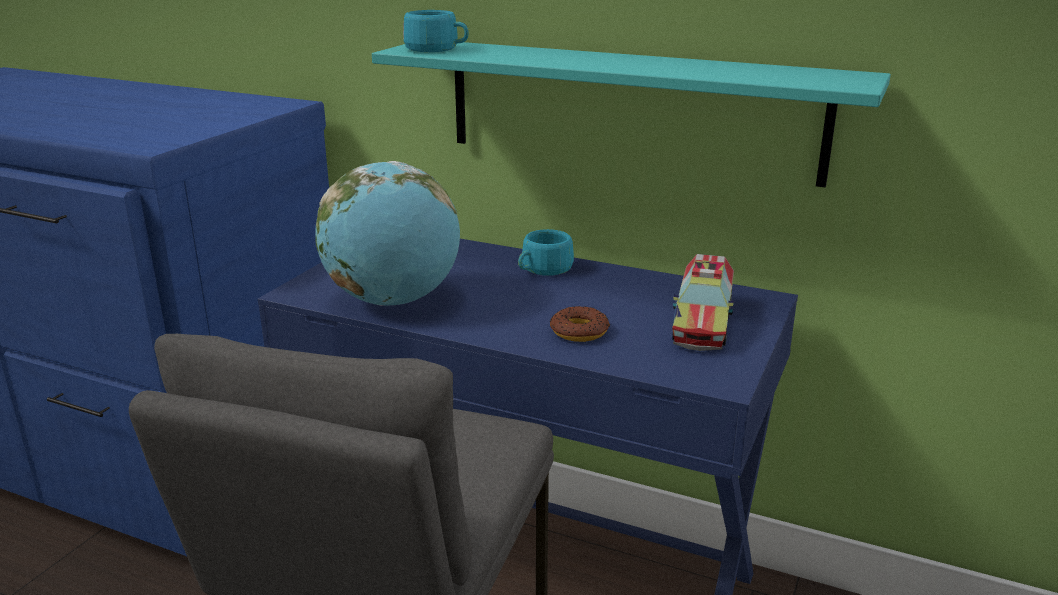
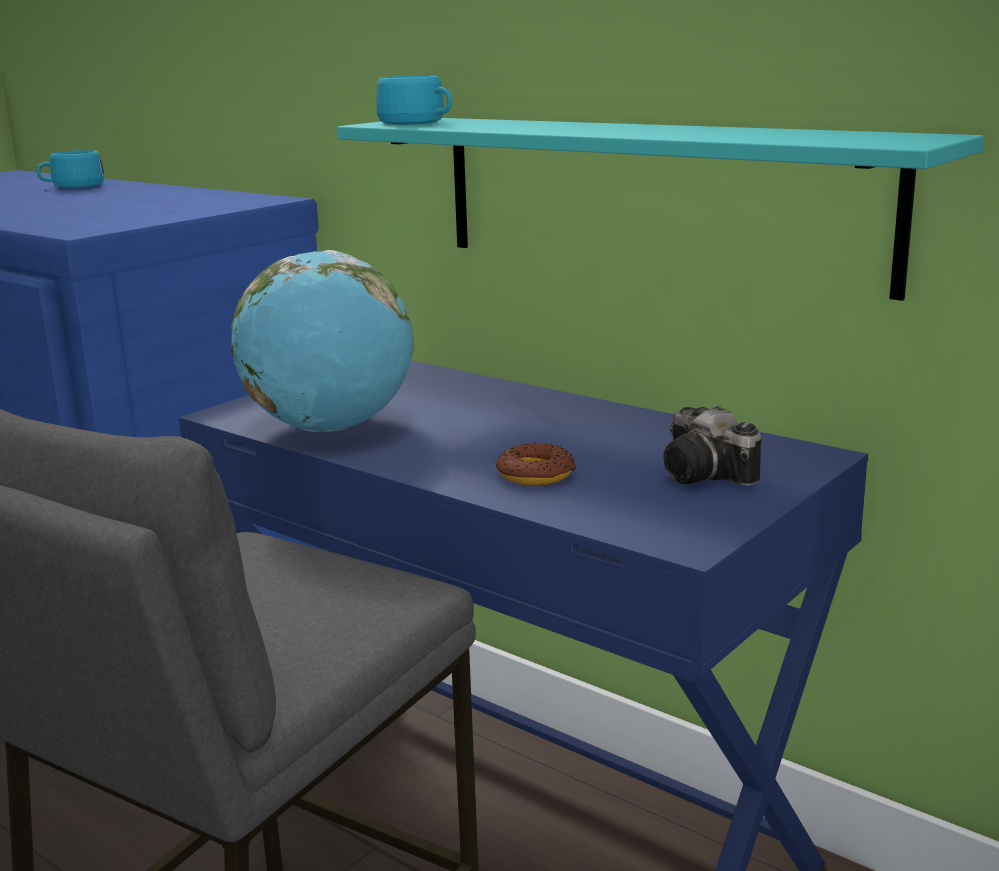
camera: 15 degrees right, 5 degrees down
turquoise cup [518,229,574,276] -> turquoise cup moved to [36,150,104,188]
toy truck [672,254,734,351] -> camera [664,406,761,486]

